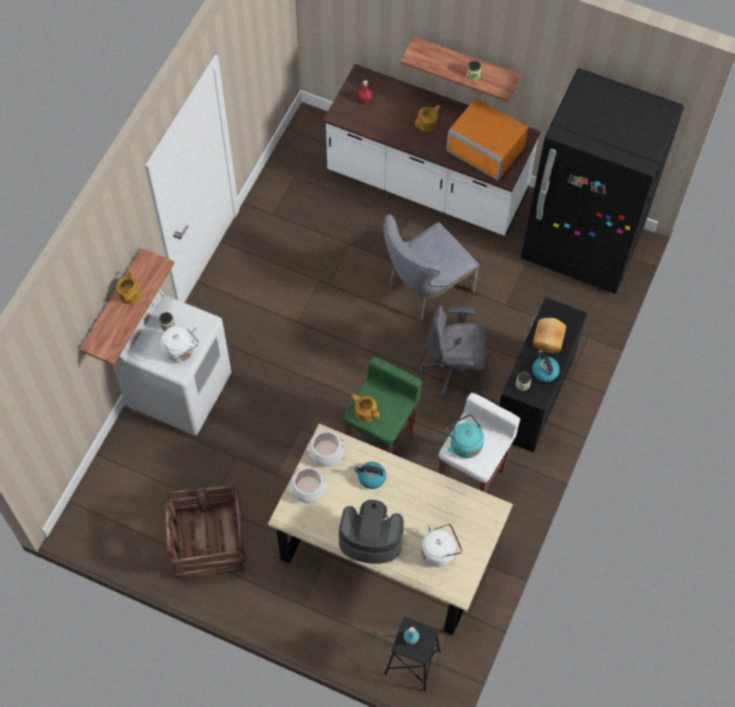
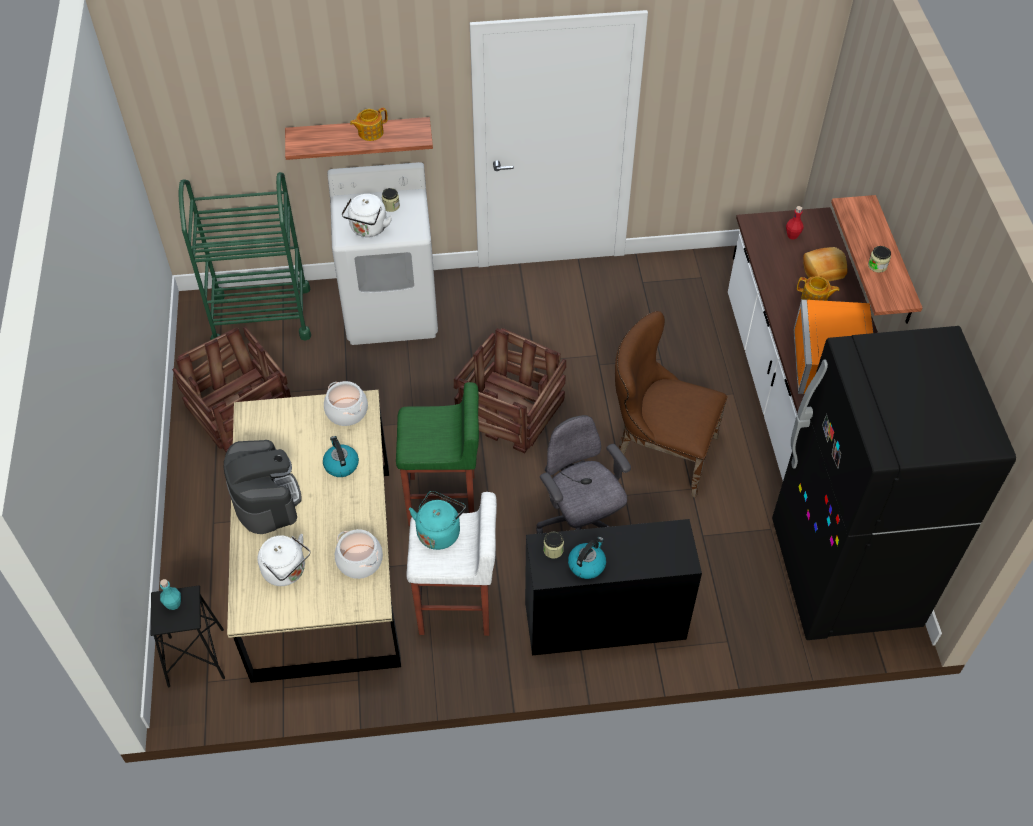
camera: 60 degrees right, 10 degrees down
cooking pot [289,467,327,503] -> cooking pot moved to [335,529,383,579]
teapot [352,394,380,422] -> none
grey chair [384,214,480,322] -> brown chair [615,311,728,498]
bread [533,318,566,353] -> bread moved to [803,247,848,282]
none -> green cart [179,172,311,341]
none -> crate [454,328,566,453]

